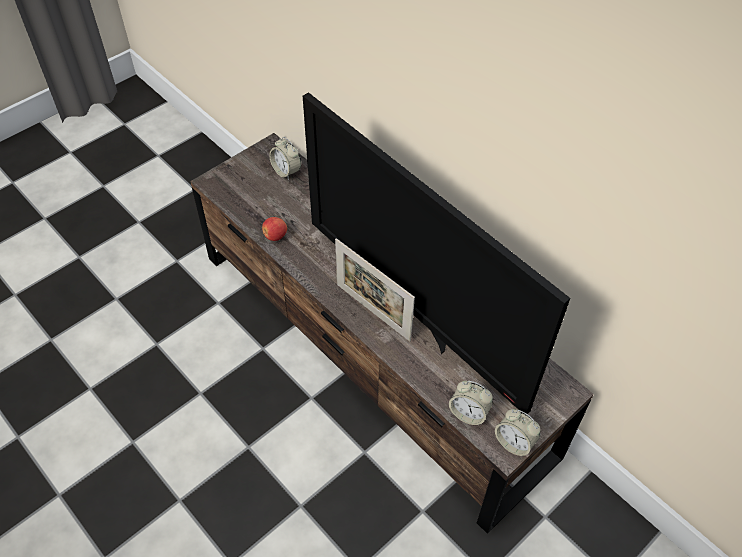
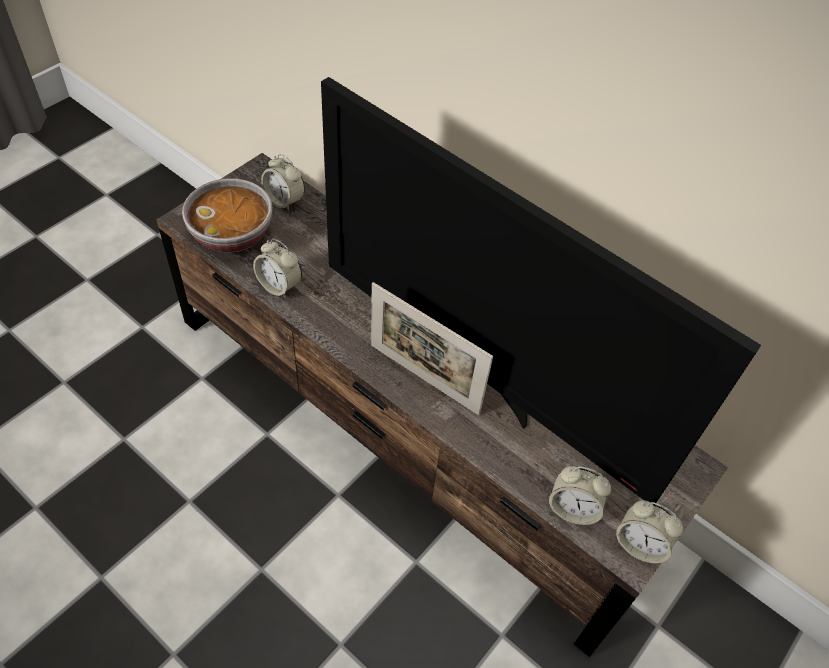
camera: 10 degrees left, 0 degrees up
apple [262,217,287,241] -> alarm clock [253,239,302,298]
none -> bowl [182,178,272,253]

